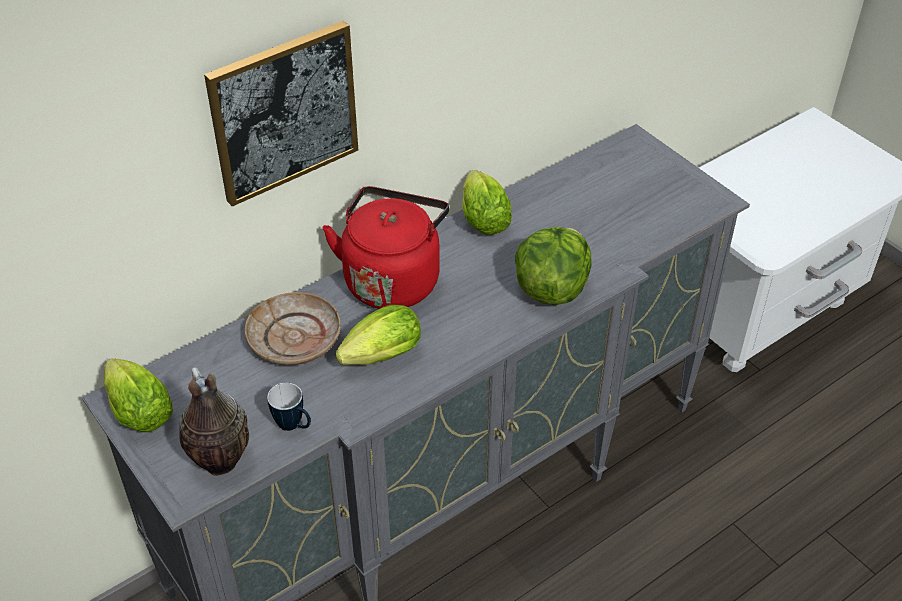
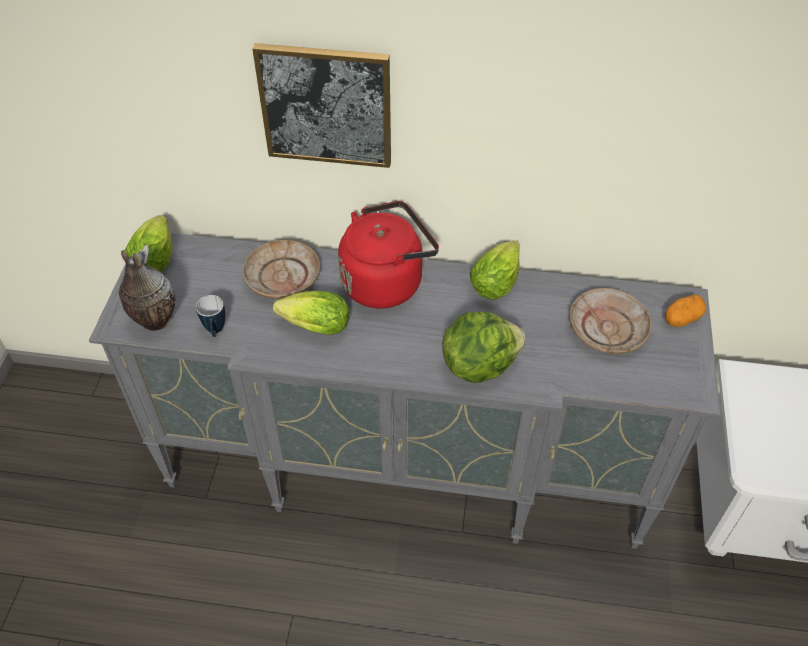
camera: 45 degrees right, 5 degrees up
none -> beige plate [570,288,652,354]
none -> potato [665,294,706,327]

